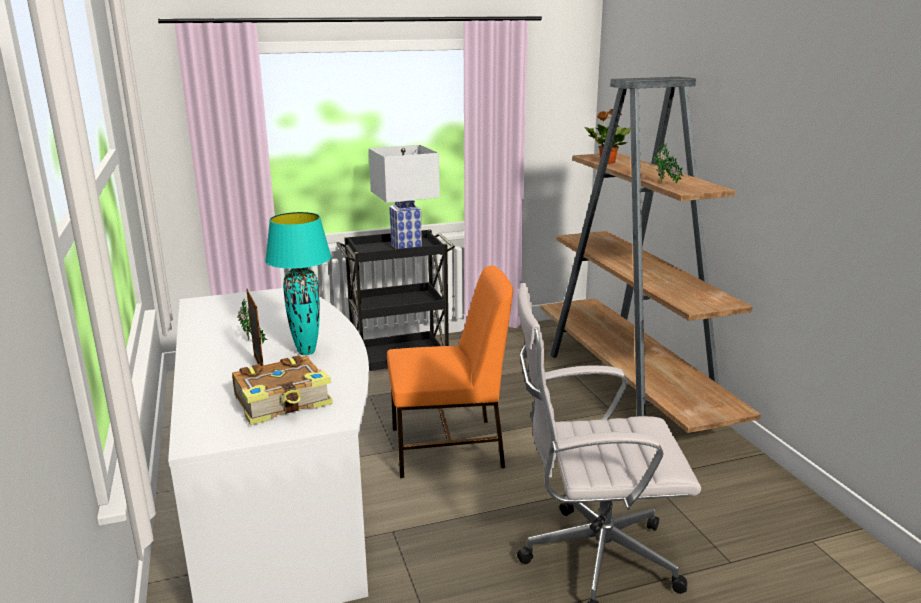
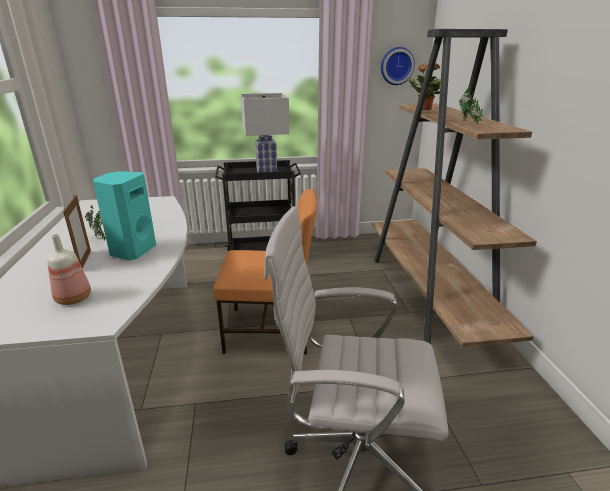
camera: 10 degrees right, 5 degrees up
book [232,355,333,425] -> bottle [47,234,91,305]
turquoise table lamp [265,212,331,355] -> turquoise speaker [93,171,156,261]
none -> wall clock [381,47,415,85]

